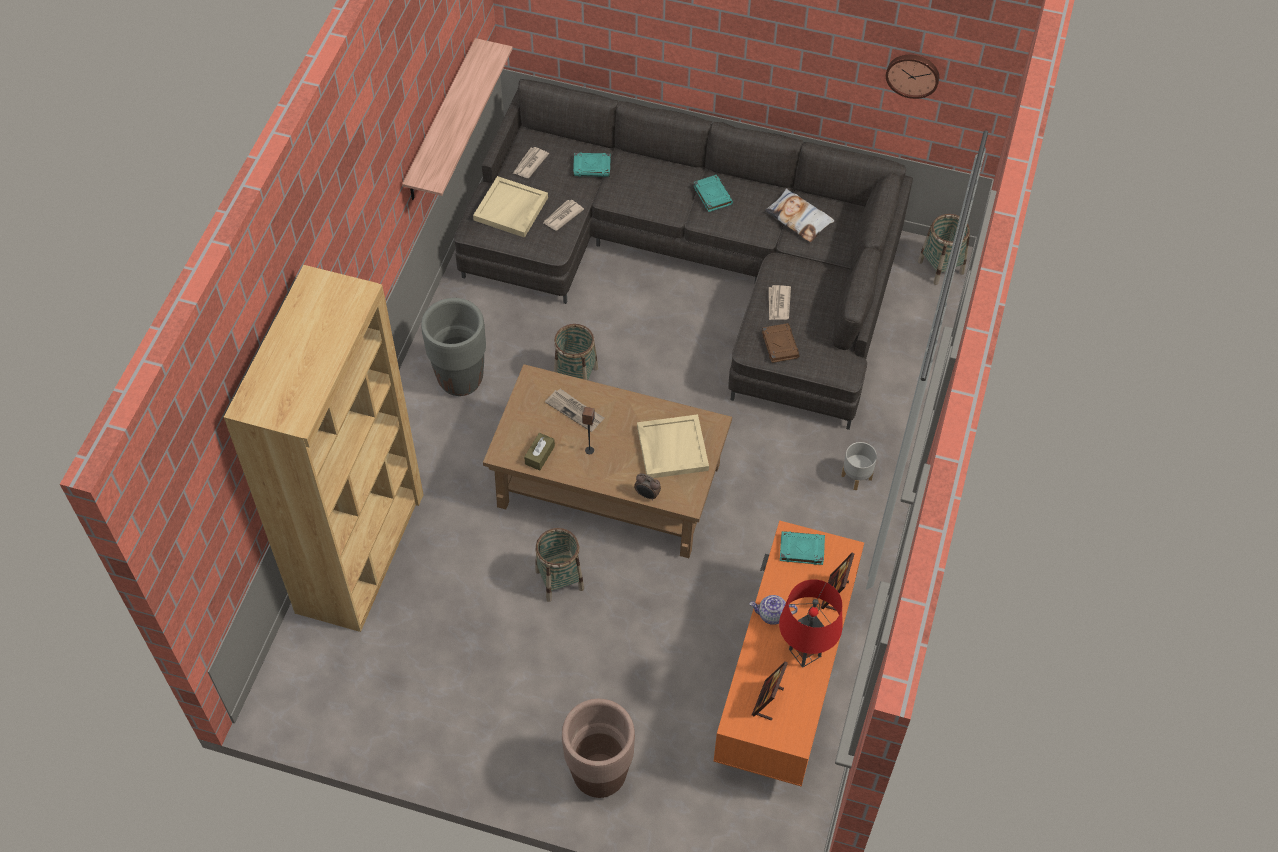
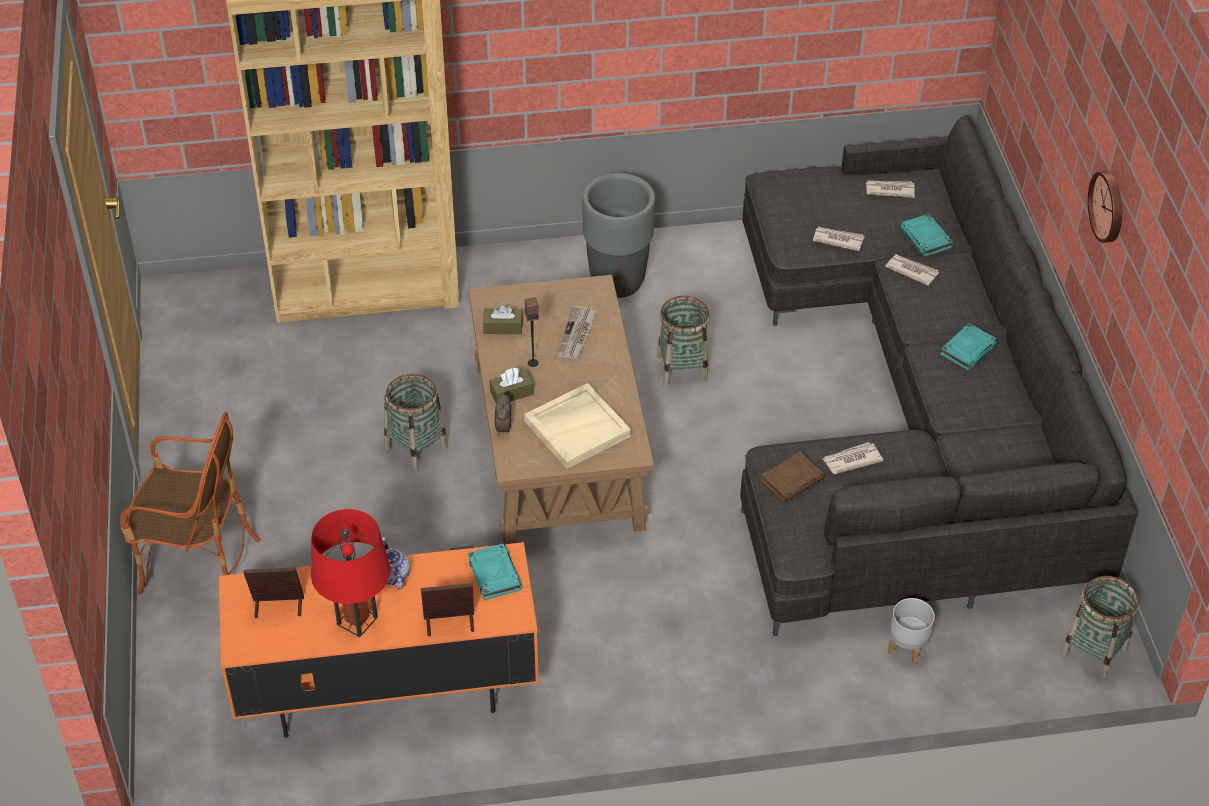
camera: 65 degrees right, 10 degrees down
shelf [402,38,513,200] -> none
beige tray [473,176,548,238] -> none
brown planter [562,699,635,798] -> armchair [120,412,261,595]
pillow [765,188,835,242] -> none
grey planter [841,442,877,490] -> grey planter moved to [888,598,935,665]
wall clock [886,55,939,99] -> wall clock moved to [1088,171,1122,243]
none -> brown tissue box [490,368,534,404]
none -> newspaper [885,254,939,286]

